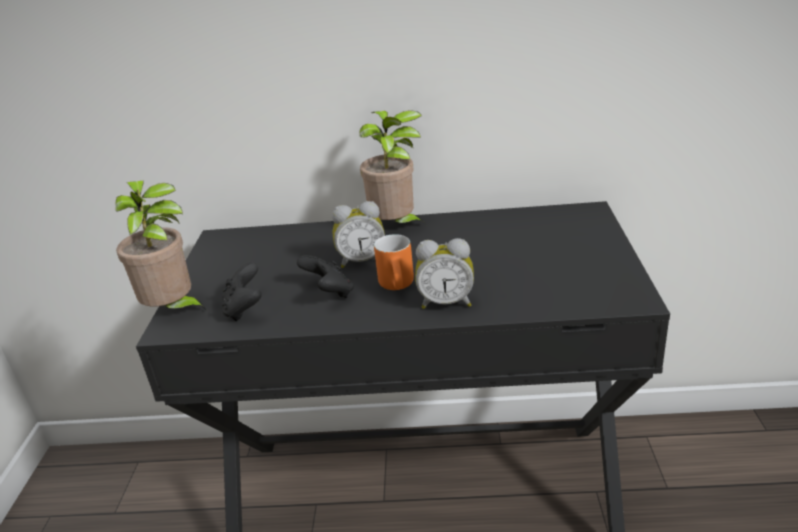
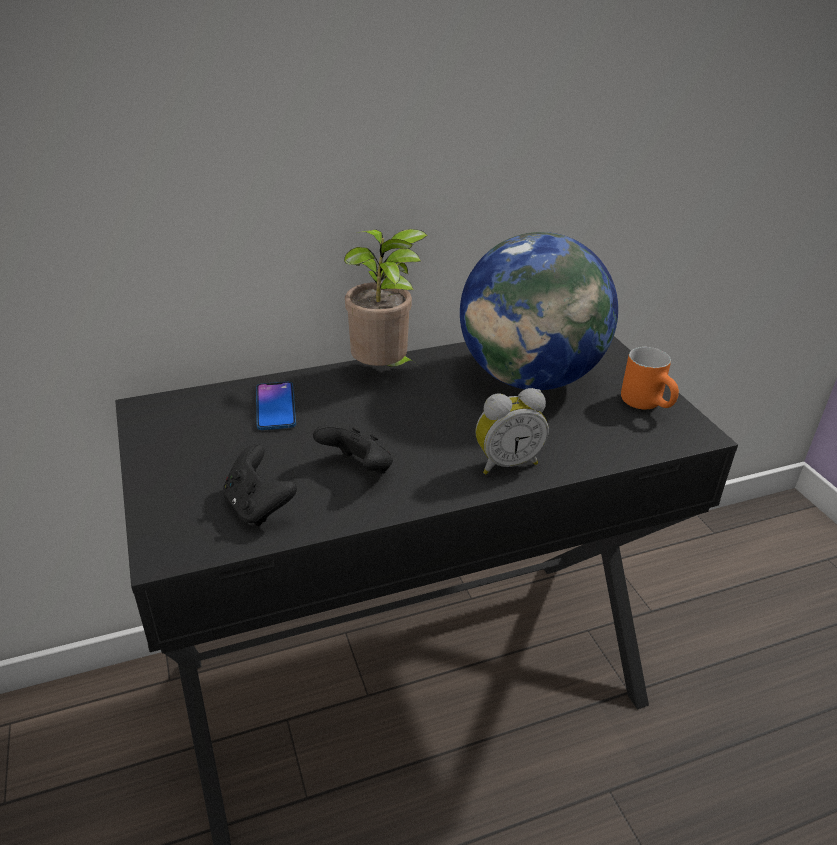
camera: 25 degrees left, 5 degrees up
potted plant [115,181,207,311] -> none
alarm clock [332,201,385,268] -> none
orange mug [374,234,414,290] -> orange mug moved to [621,347,679,410]
none -> phone [256,382,296,430]
none -> globe [460,232,618,390]

